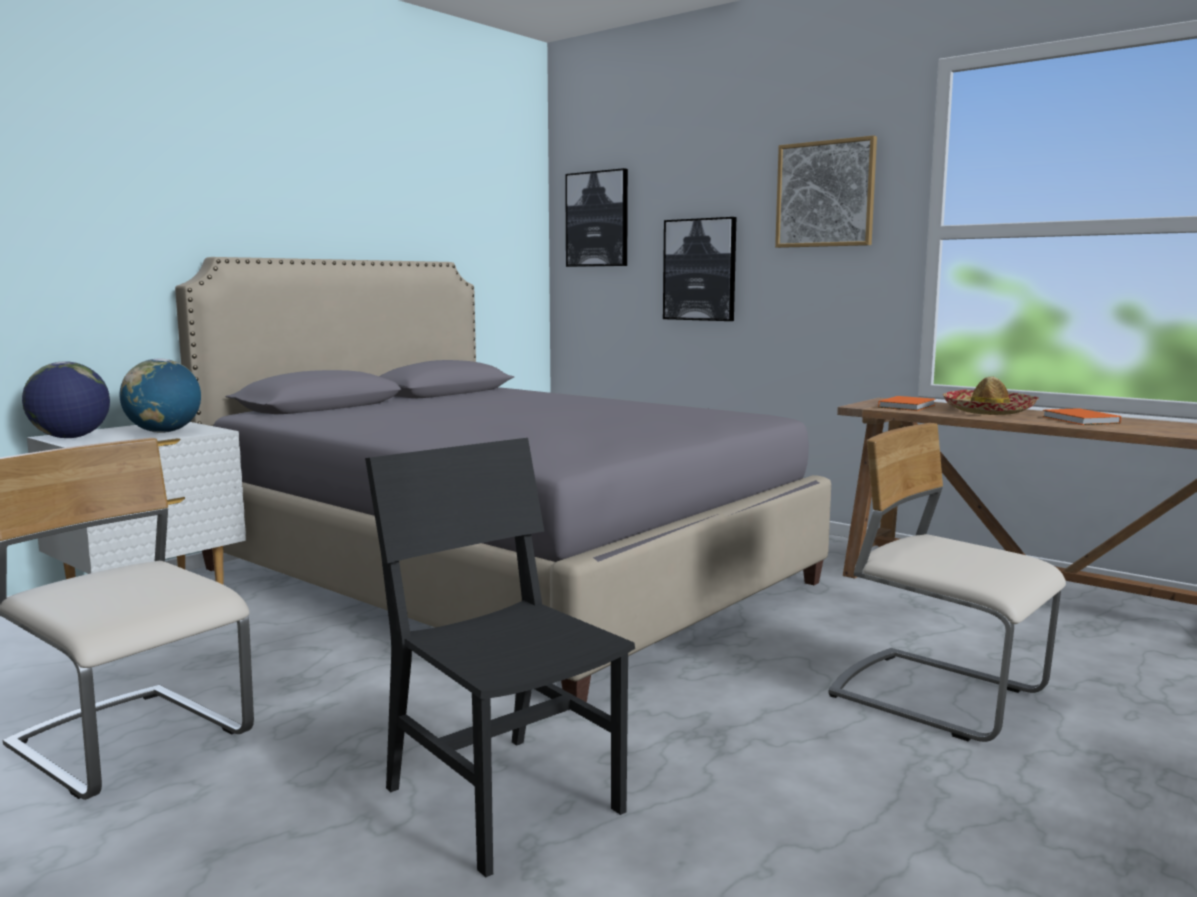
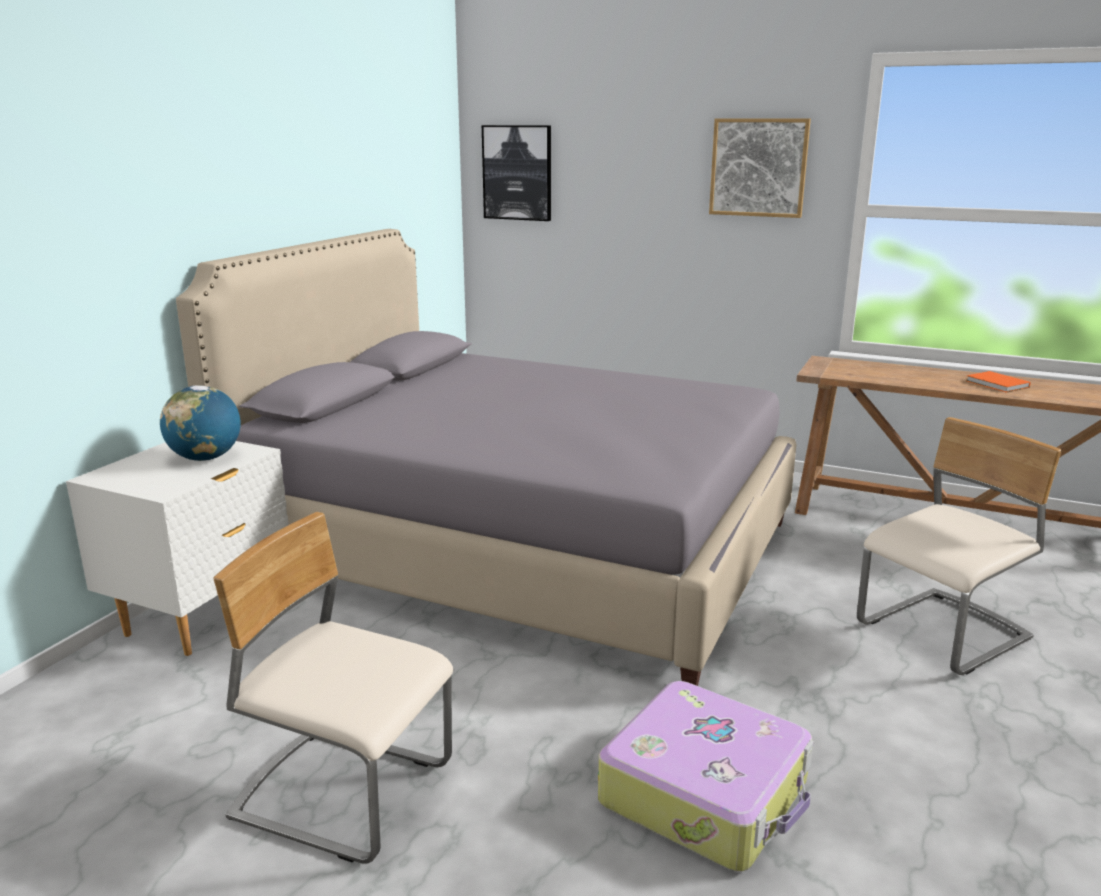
camera: 15 degrees left, 10 degrees up
globe [22,361,110,438] -> none
black chair [365,438,635,878] -> suitcase [598,681,814,872]
picture [663,217,736,321] -> none
beige chair [828,423,1066,742] -> beige chair turned 120 degrees clockwise [857,417,1062,675]
orange book [878,396,935,411] -> none
hat [942,376,1039,415] -> none

